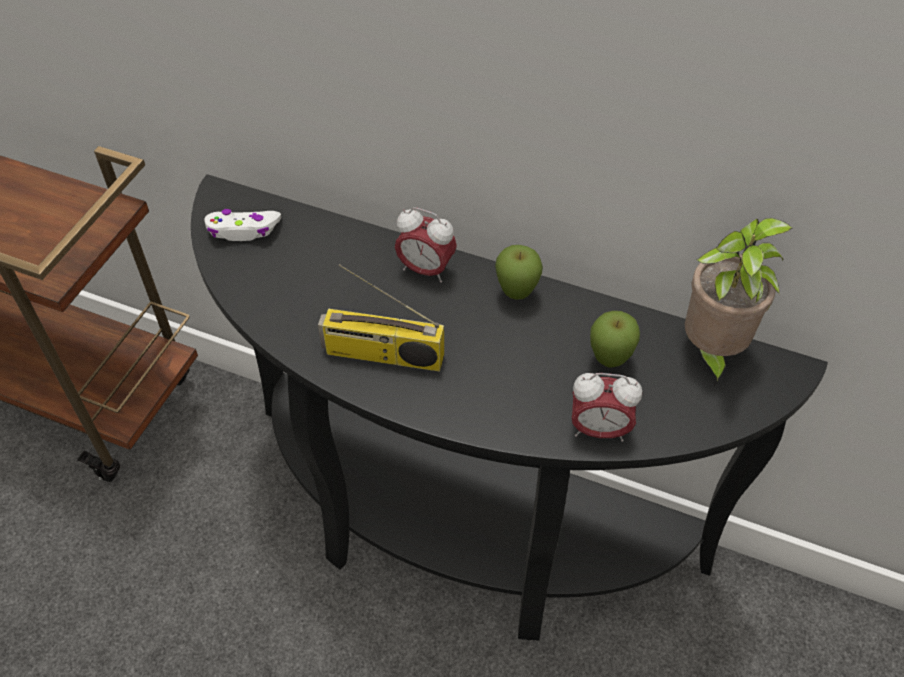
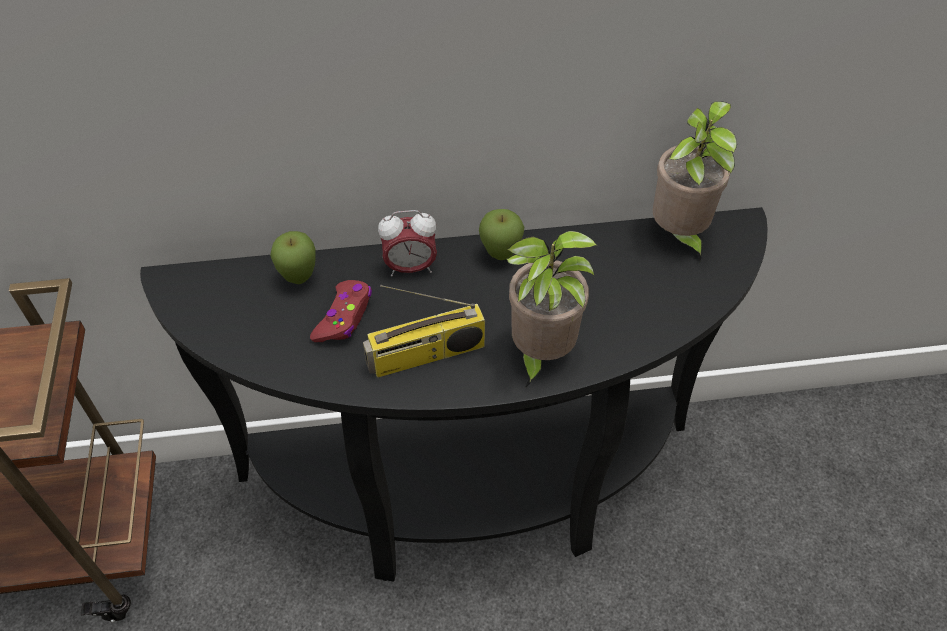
camera: 30 degrees left, 0 degrees up
white game controller [205,209,281,241] -> none
alarm clock [571,373,642,442] -> none
apple [590,311,640,368] -> apple moved to [270,231,315,284]
none -> red game controller [310,280,372,342]
none -> potted plant [507,231,597,388]

